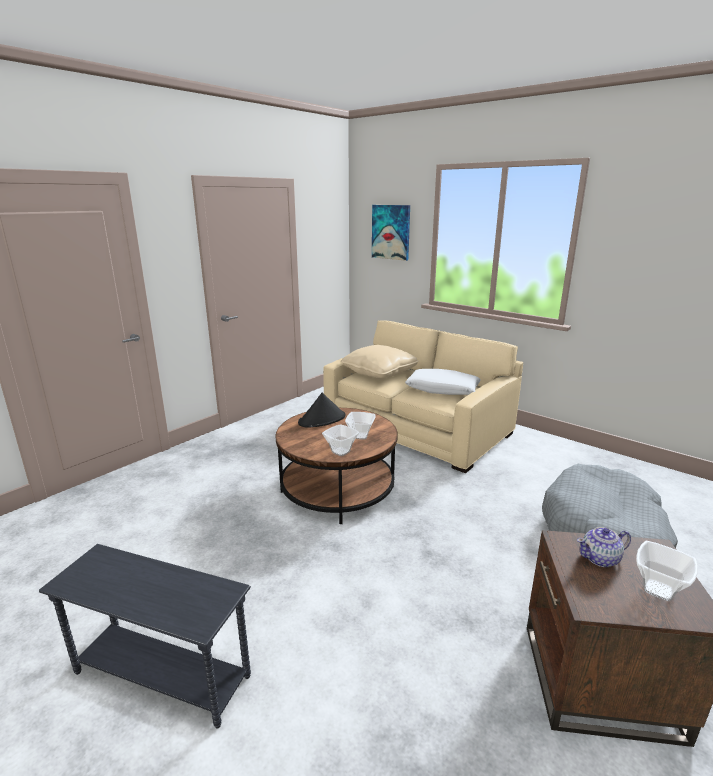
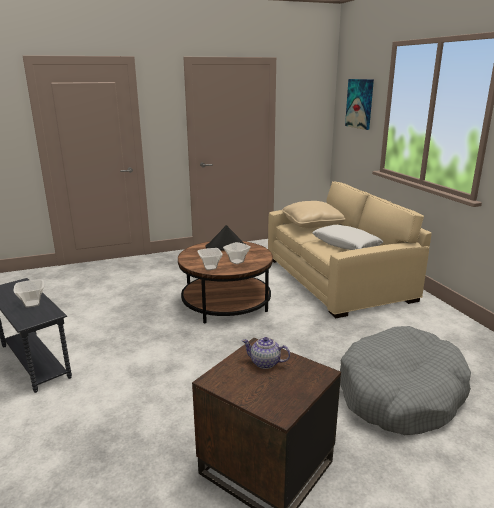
camera: 30 degrees right, 0 degrees up
bowl [636,541,698,601] -> bowl moved to [14,279,44,308]

